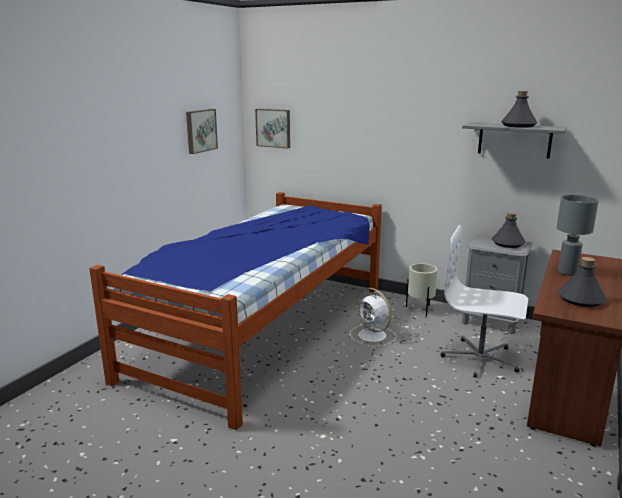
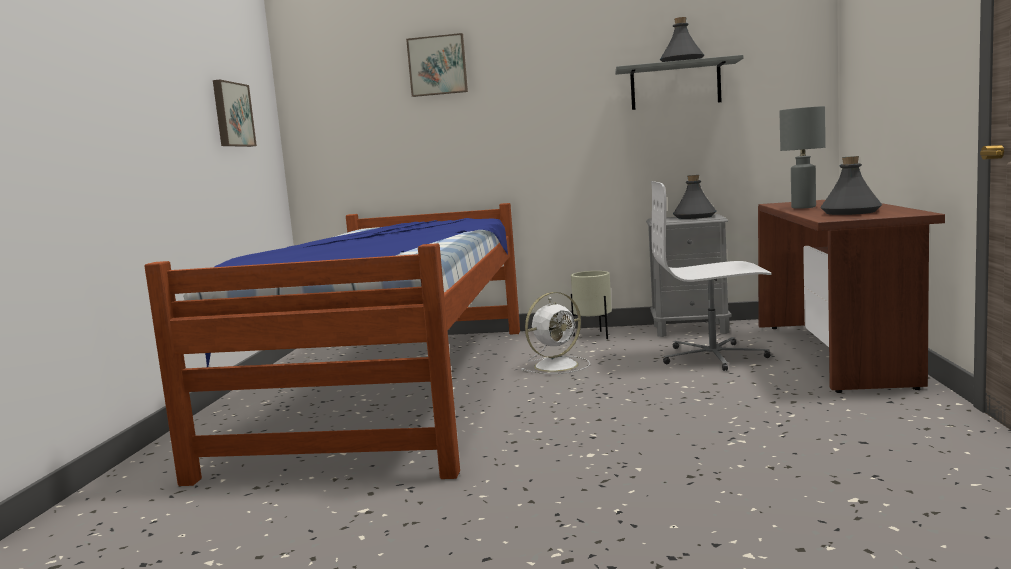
camera: 20 degrees left, 10 degrees down
picture [255,109,290,149] -> picture moved to [406,33,468,97]
white fan [350,288,396,347] -> white fan turned 60 degrees counterclockwise [521,292,590,374]

